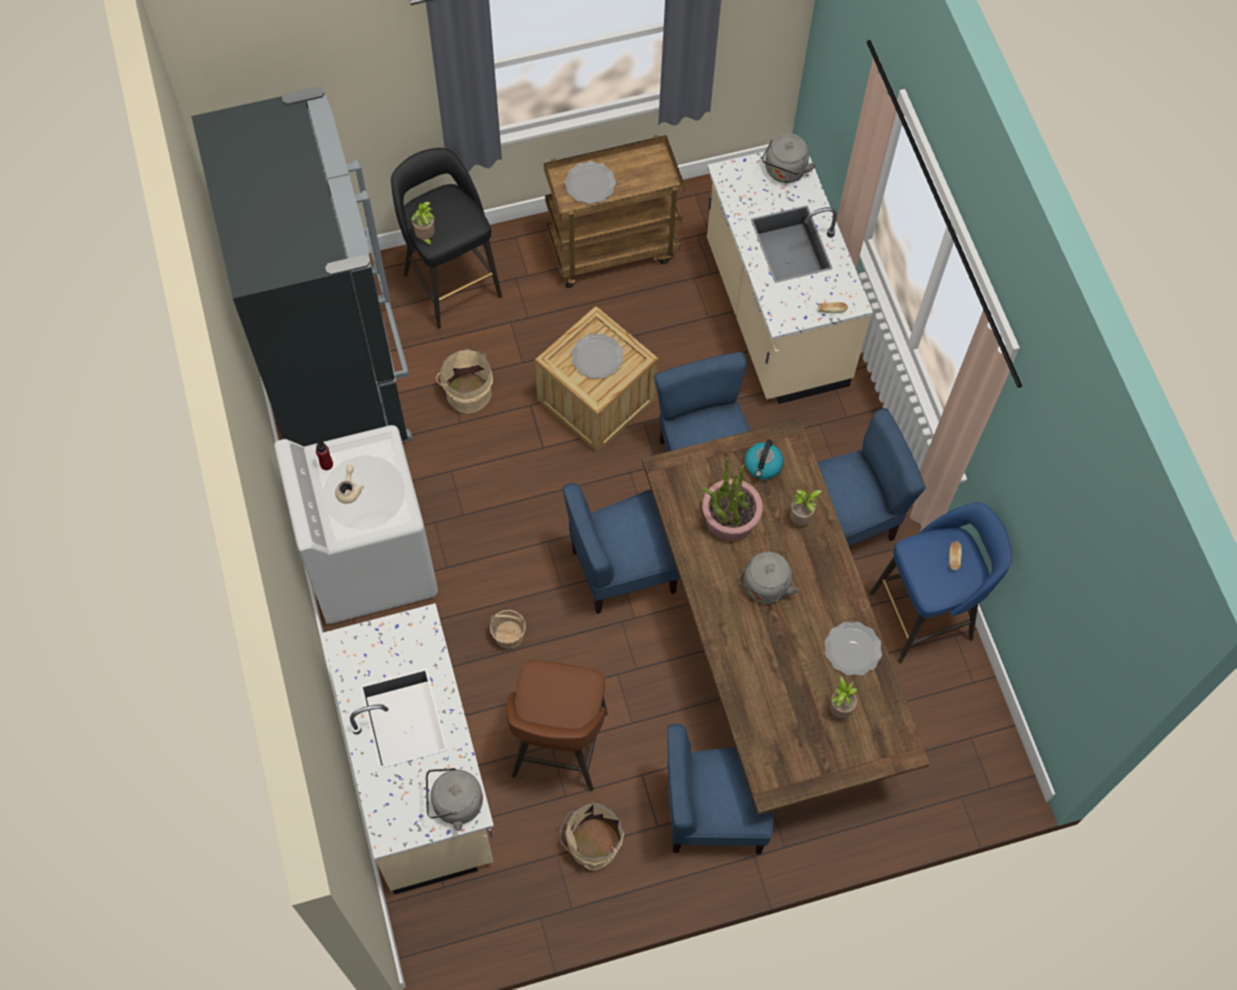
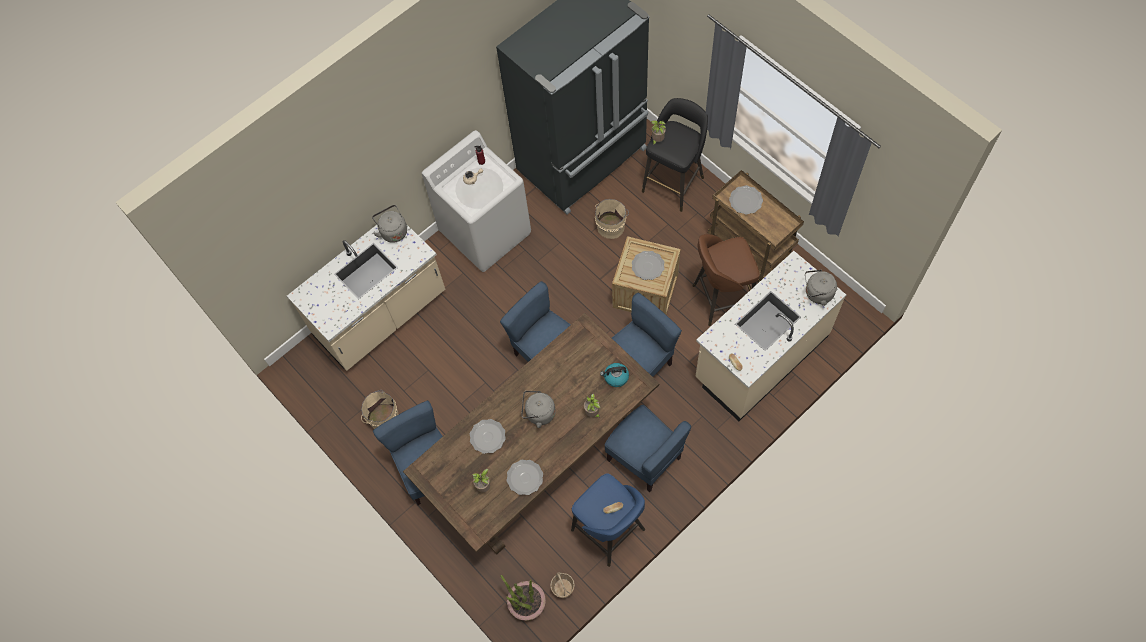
camera: 70 degrees right, 0 degrees up
grey kettle [426,768,483,831] -> grey kettle moved to [372,205,407,243]
basket [490,610,526,649] -> basket moved to [550,572,575,598]
brown stool [506,660,608,791] -> brown stool moved to [693,234,760,326]
potted plant [702,458,763,541] -> potted plant moved to [500,575,546,621]
none -> plate [470,419,506,454]

